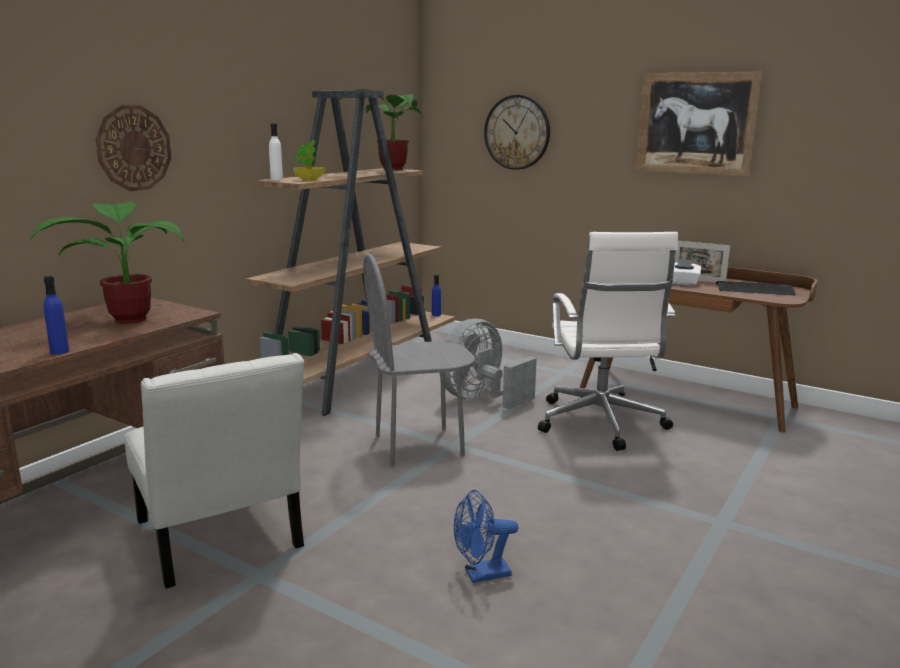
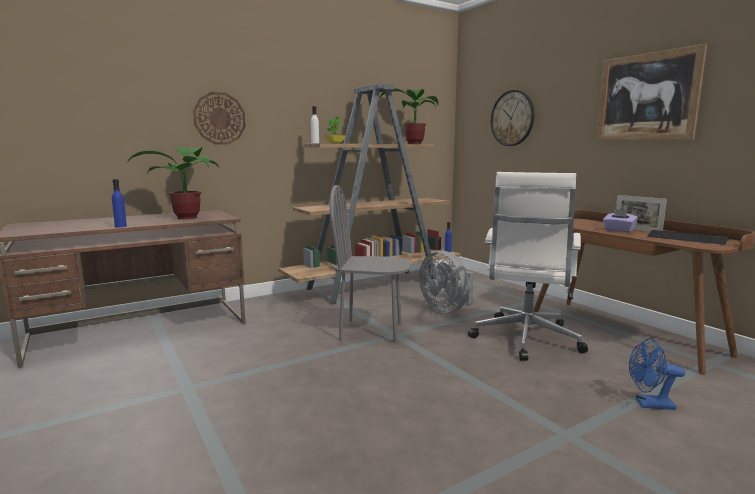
camera: 25 degrees right, 5 degrees down
white chair [124,353,304,589] -> none
grey fan [439,318,537,409] -> grey fan turned 105 degrees counterclockwise [419,251,474,313]
blue fan [454,490,518,583] -> blue fan moved to [629,338,685,410]
white tissue box [672,259,701,285] -> purple tissue box [603,209,638,232]

